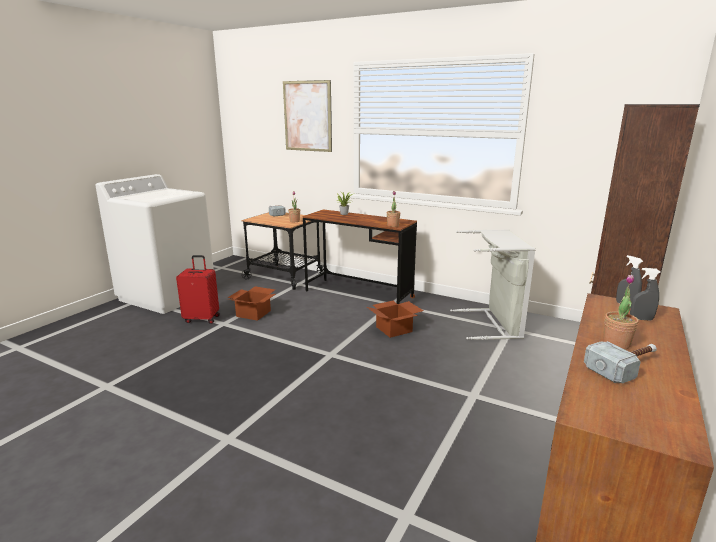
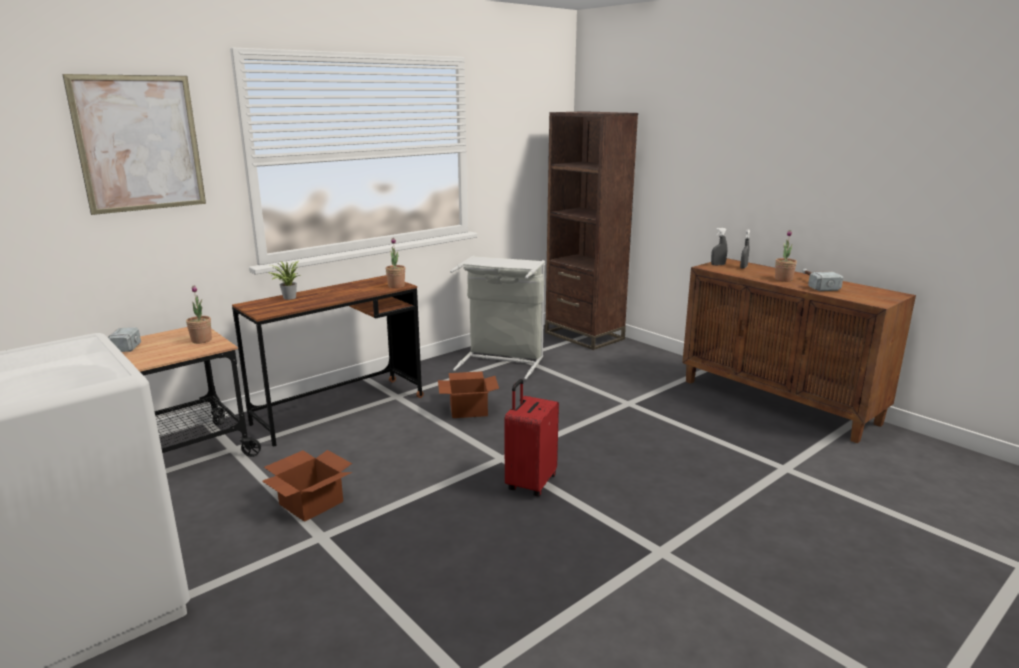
camera: 70 degrees left, 0 degrees up
red suitcase [176,255,220,324] -> red suitcase moved to [505,379,559,496]

